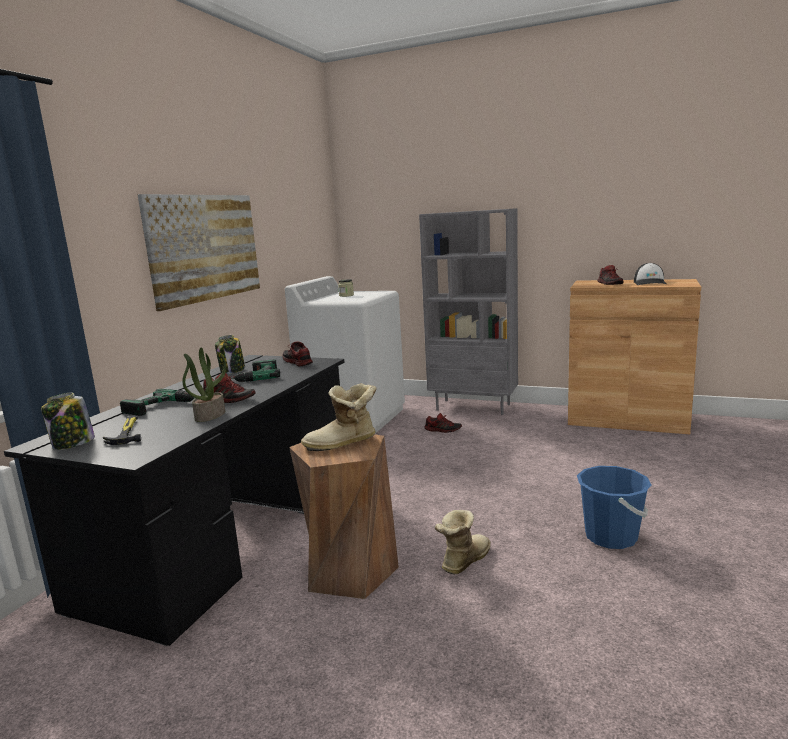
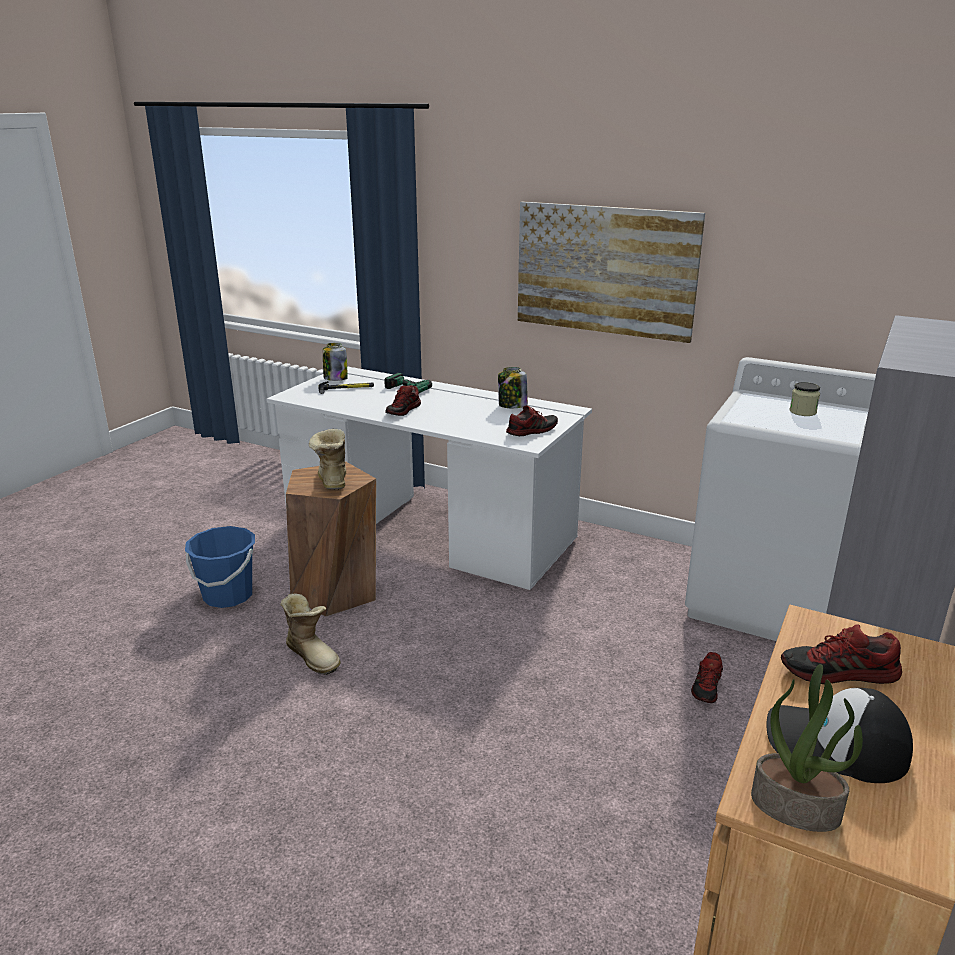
camera: 95 degrees right, 10 degrees up
black desk [4,355,345,646] -> white desk [266,366,592,590]
potted plant [182,348,226,422] -> potted plant moved to [751,664,863,832]
power drill [232,359,280,382] -> none
blue bucket [577,466,651,549] -> blue bucket moved to [185,526,255,608]

